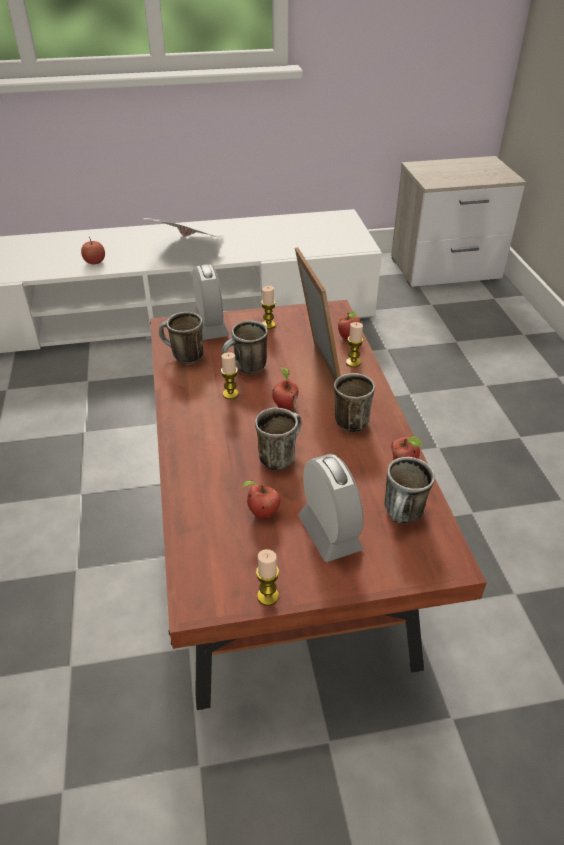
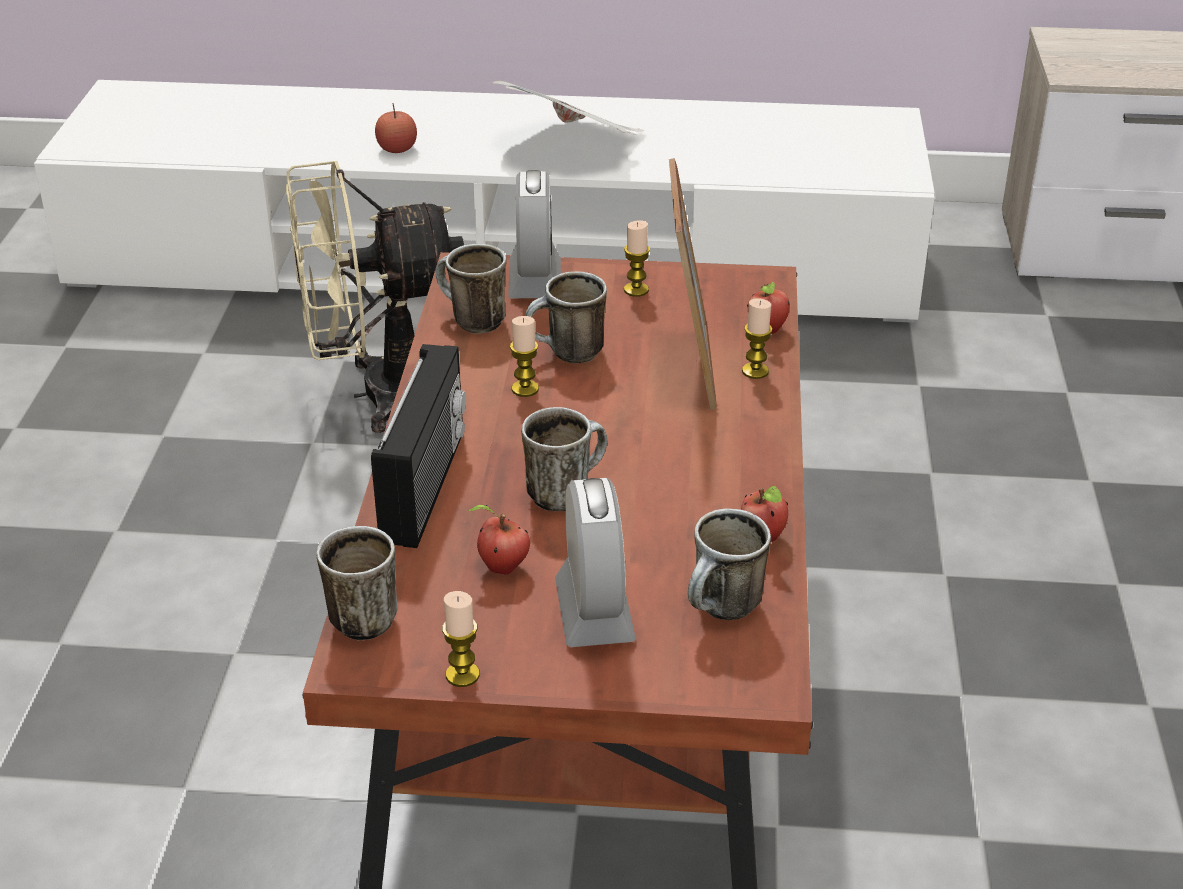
camera: 15 degrees right, 5 degrees down
apple [272,367,298,410] -> none
mug [334,373,375,432] -> mug moved to [316,526,397,641]
none -> beige fan [286,161,464,433]
none -> radio [371,344,466,548]

